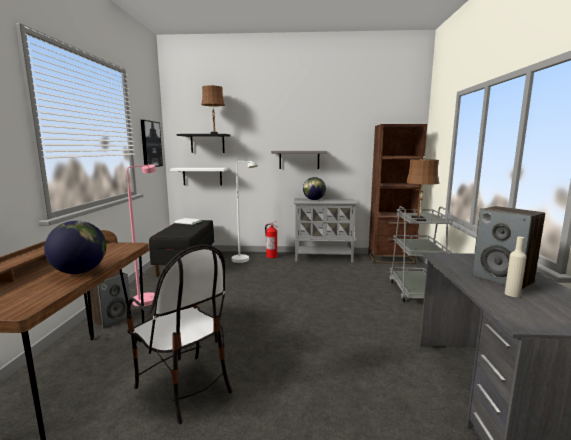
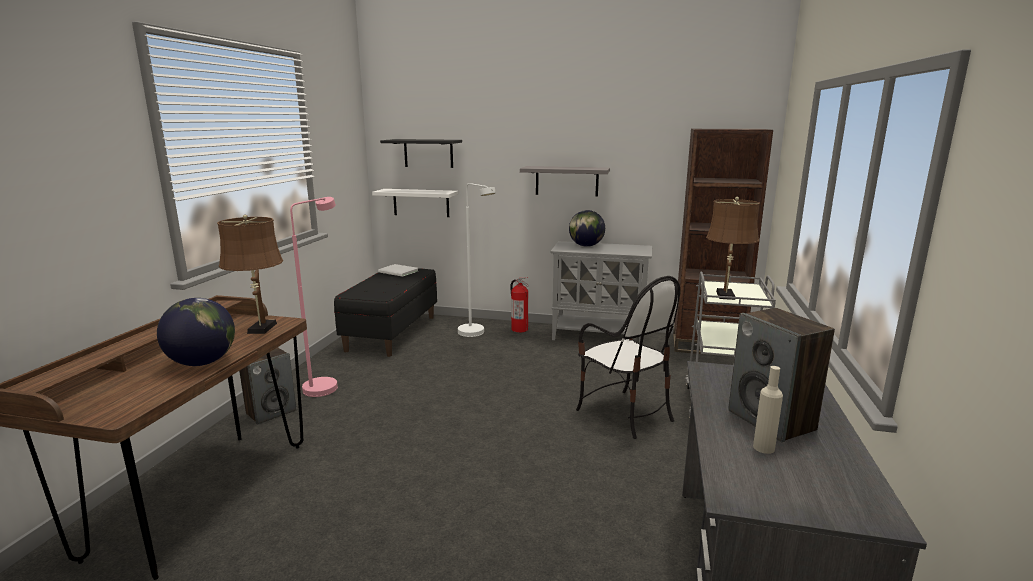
camera: 10 degrees right, 5 degrees up
chair [126,244,232,424] -> chair moved to [576,276,680,439]
picture [141,120,163,167] -> none
brown table lamp [201,85,225,134] -> brown table lamp moved to [217,215,283,334]

